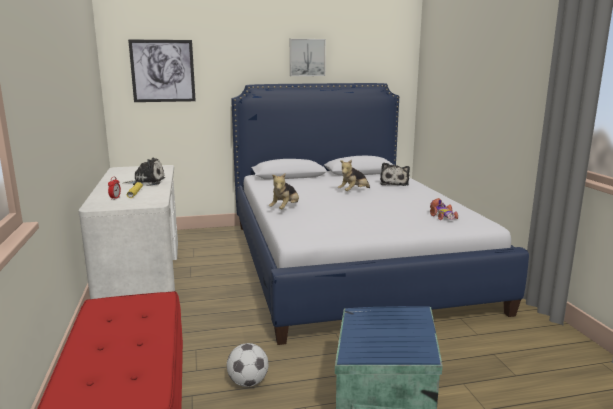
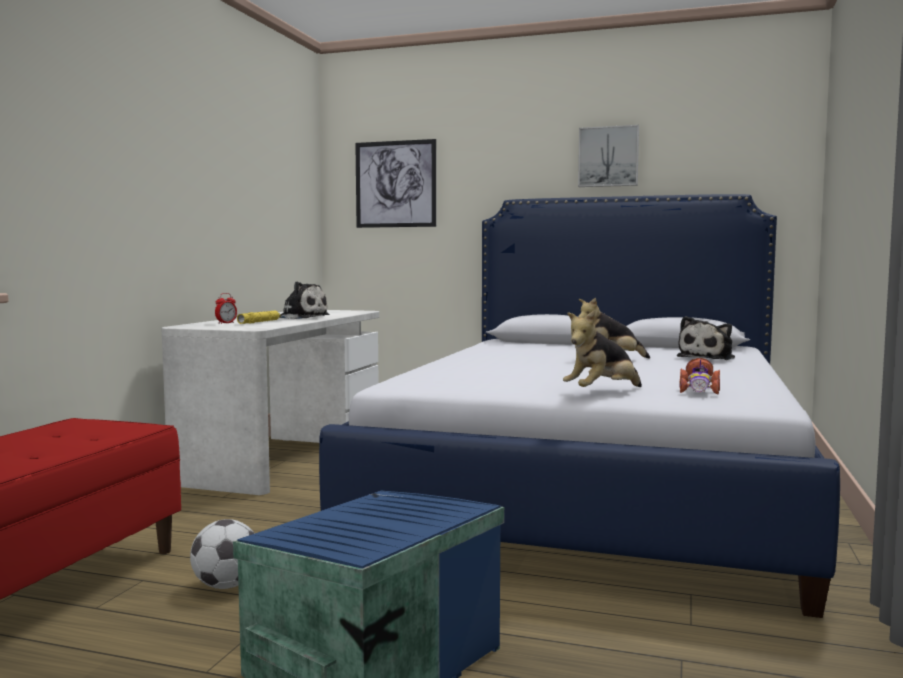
camera: 30 degrees right, 10 degrees down
plush toy [269,173,299,209] -> plush toy moved to [563,311,642,387]

